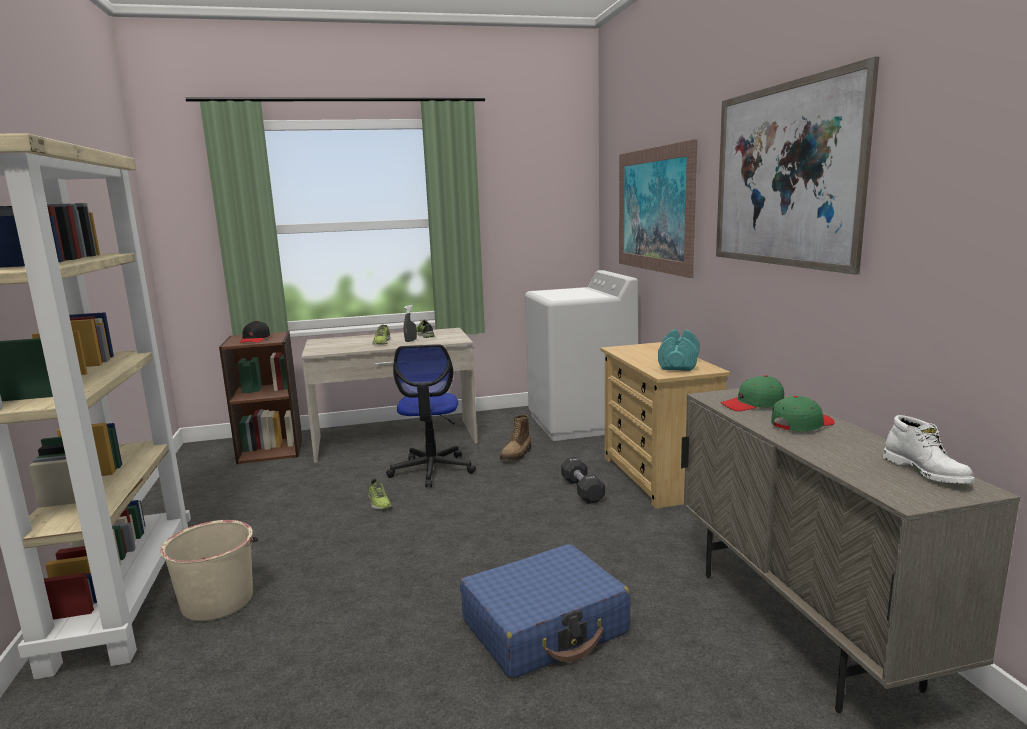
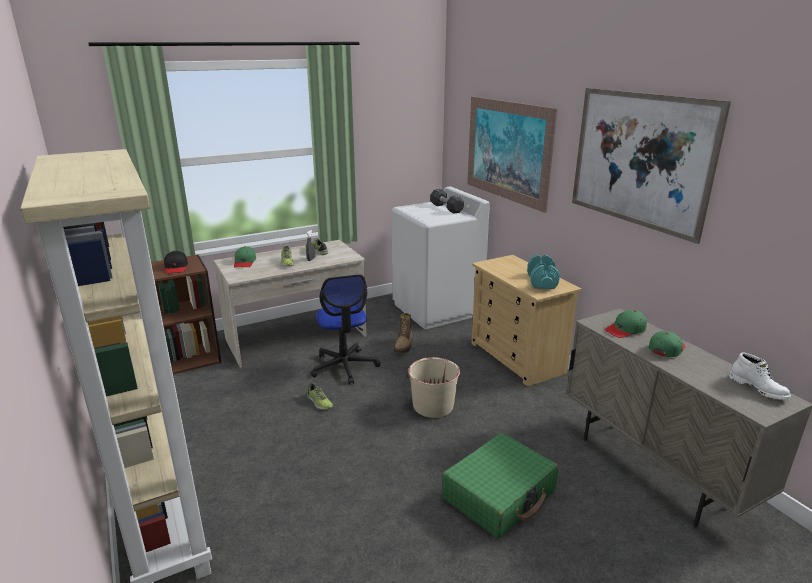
camera: 15 degrees left, 10 degrees up
beige bucket [160,520,258,621] -> beige bucket moved to [406,357,460,418]
blue suitcase [460,544,630,679] -> green suitcase [442,433,558,538]
black dumbbell [561,457,605,504] -> black dumbbell moved to [430,189,464,214]
none -> green cap [234,246,256,268]

